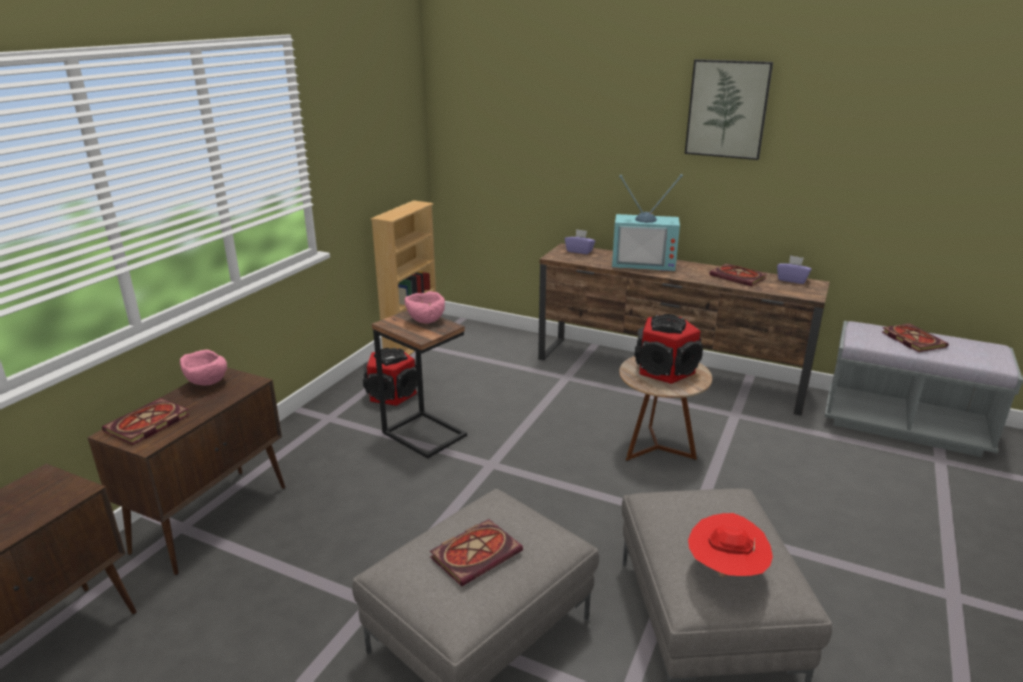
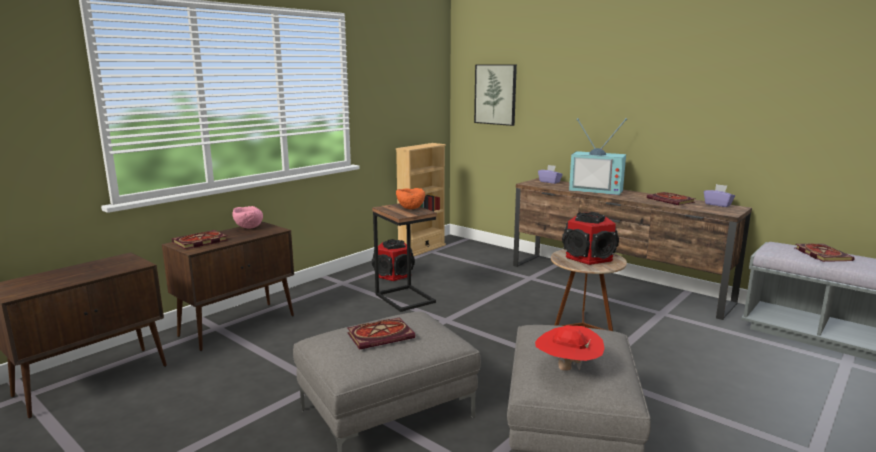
camera: 15 degrees right, 10 degrees down
pink bowl [404,291,445,324] -> orange bowl [396,188,425,209]
picture [685,59,773,160] -> picture moved to [474,64,517,126]

